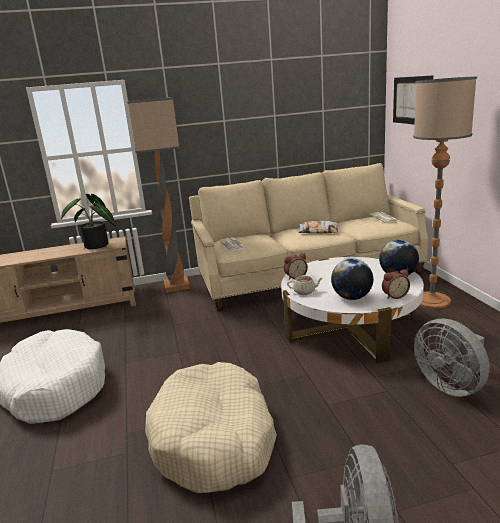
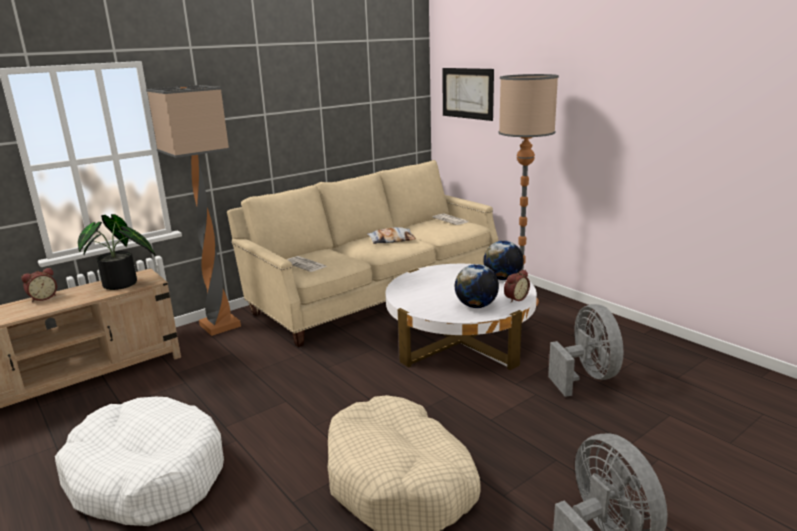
camera: 25 degrees left, 0 degrees up
alarm clock [284,253,308,279] -> alarm clock moved to [21,268,57,302]
beige teapot [287,275,322,295] -> none
grey fan [414,318,490,397] -> grey fan turned 135 degrees counterclockwise [548,304,623,397]

